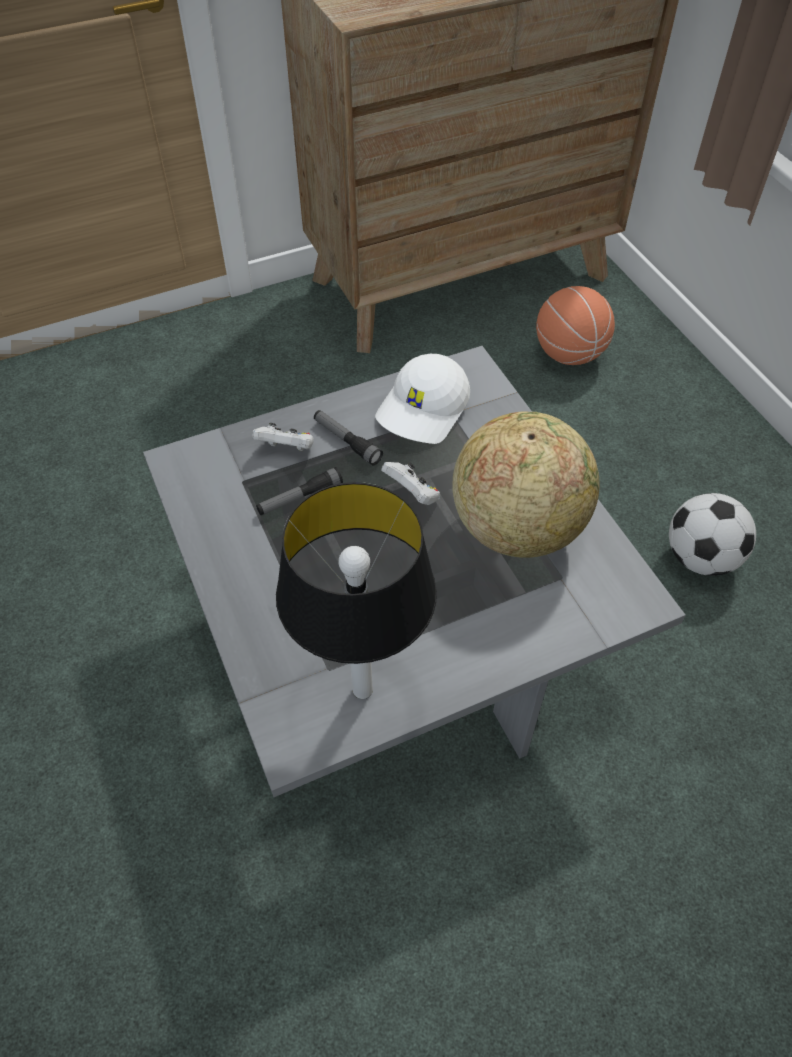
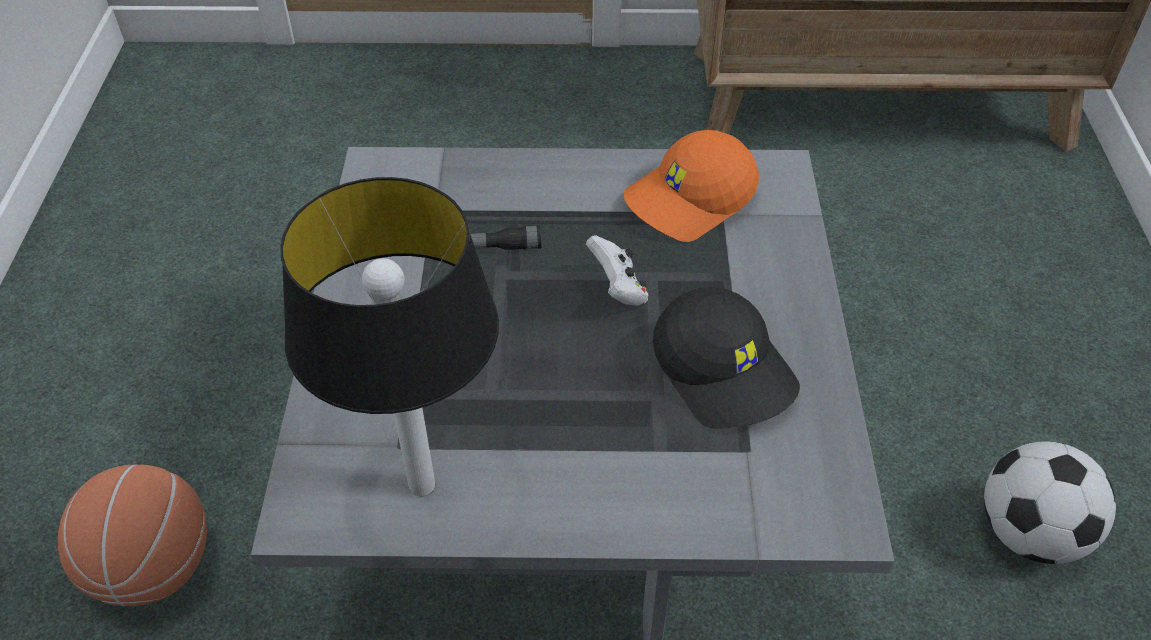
camera: 25 degrees right, 5 degrees down
white game controller [252,423,314,451] -> none
flashlight [314,410,383,466] -> none
white cap [375,354,470,444] -> orange cap [623,130,759,242]
globe [452,411,600,558] -> black cap [653,287,800,429]
basketball [536,286,615,365] -> basketball moved to [58,464,207,606]

